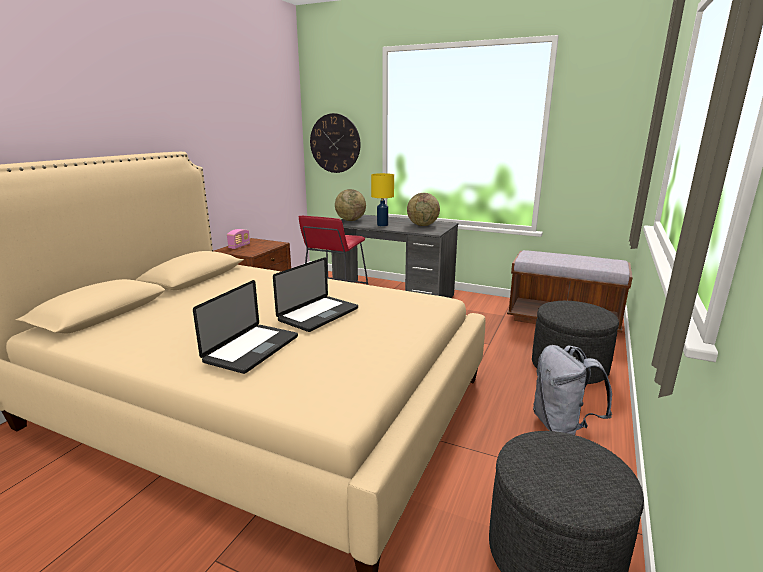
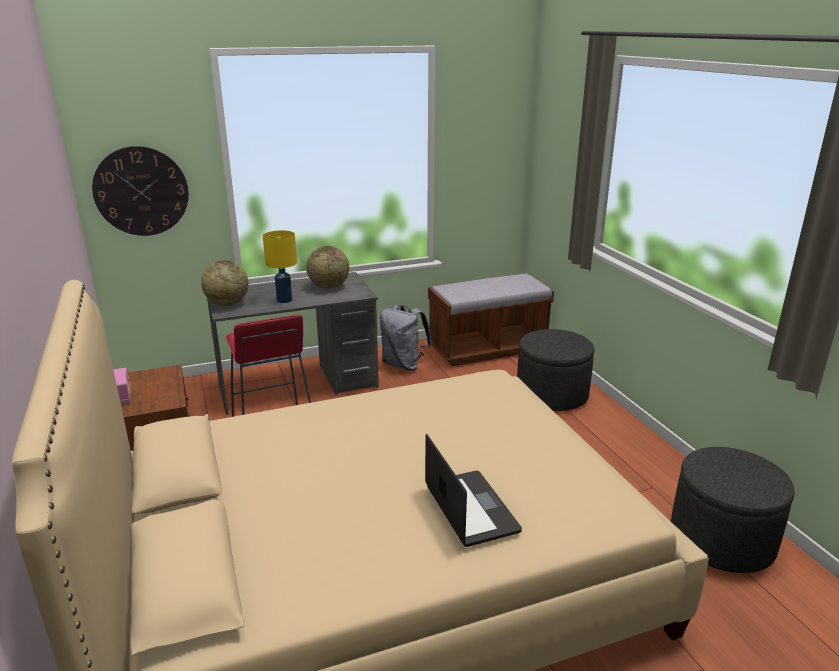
camera: 45 degrees left, 5 degrees up
laptop [273,257,358,332] -> none
grey backpack [533,345,612,435] -> grey backpack moved to [380,305,432,371]

